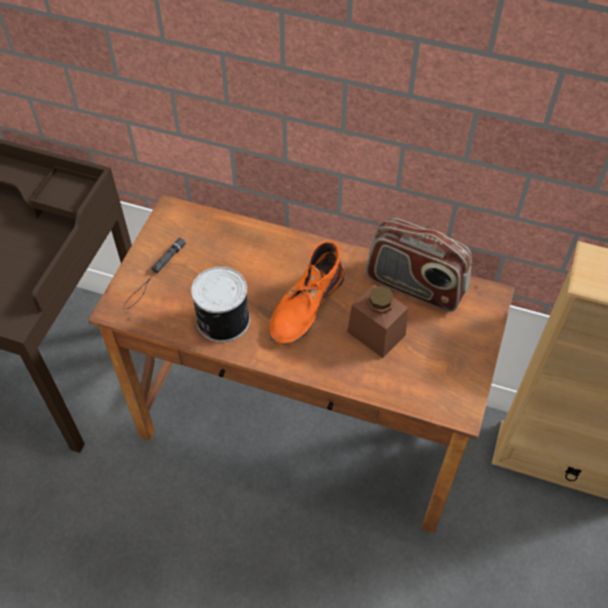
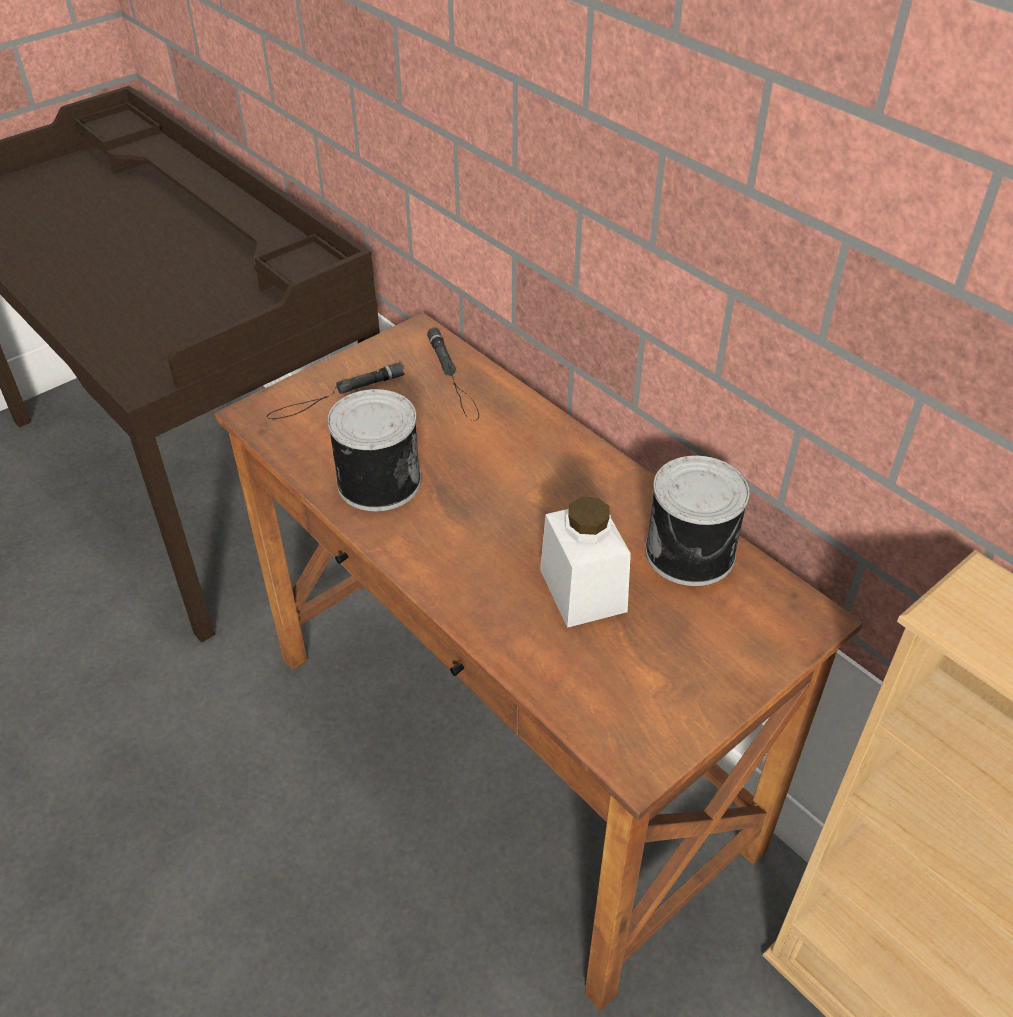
camera: 30 degrees right, 10 degrees down
orange boot [269,241,344,346] -> none
brown jar [347,284,408,358] -> white jar [540,497,631,628]
radio [366,218,472,312] -> can [645,455,750,586]
none -> black flashlight [427,328,479,421]

